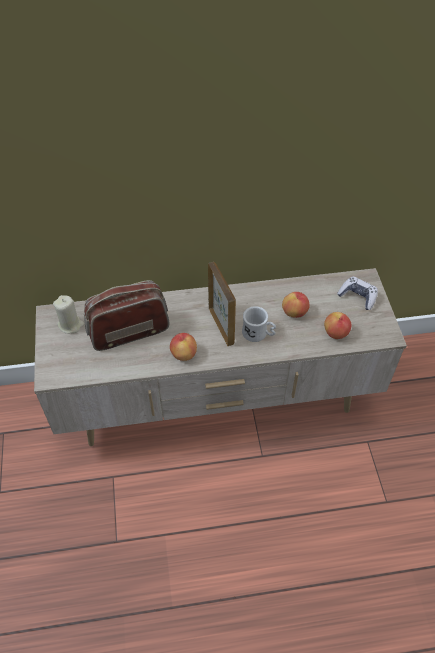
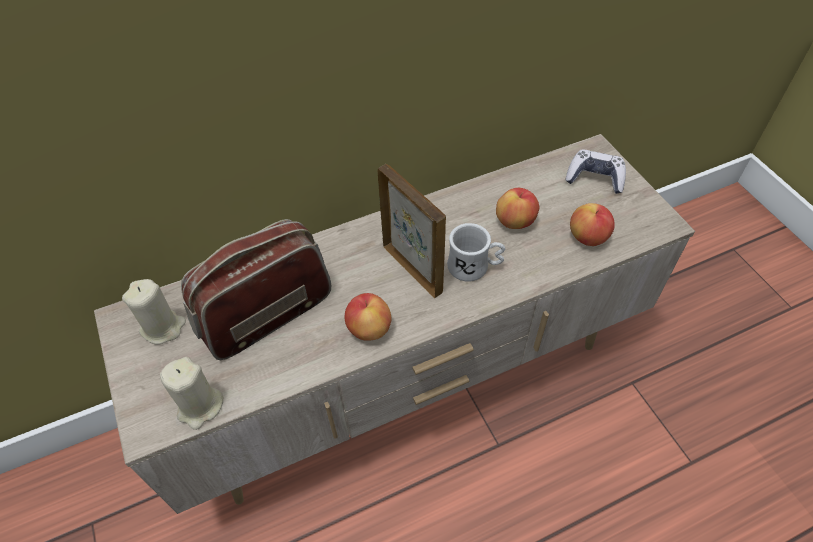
camera: 15 degrees left, 0 degrees up
none -> beige candle [160,357,223,430]

